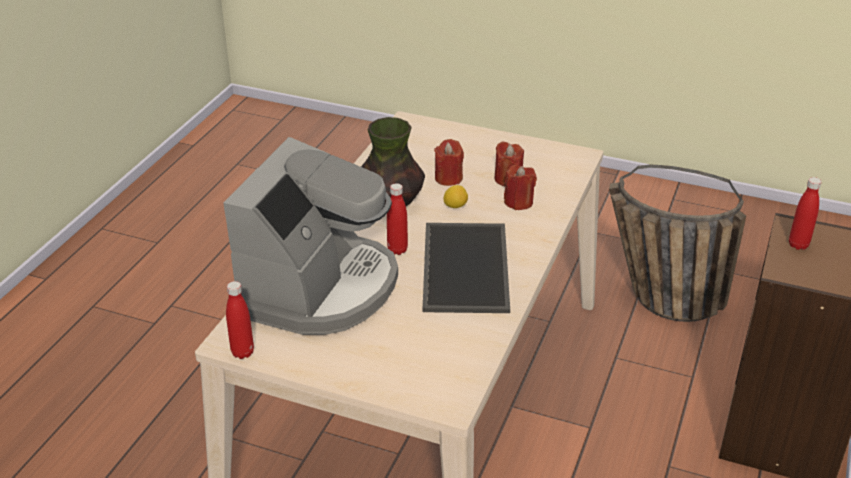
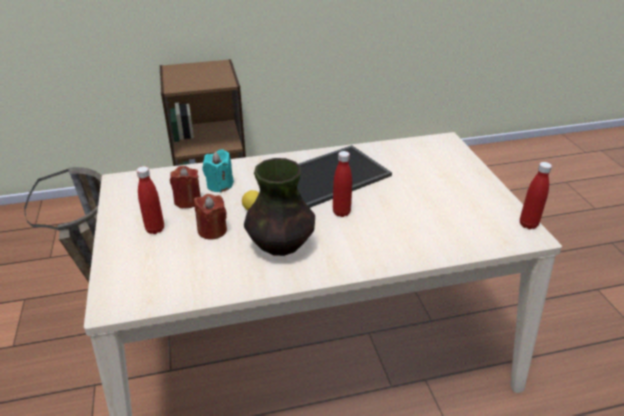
camera: 125 degrees left, 0 degrees up
coffee machine [223,137,398,335] -> none
red candle [504,165,537,210] -> turquoise candle [203,149,234,193]
red bottle [789,177,822,250] -> red bottle moved to [136,166,164,234]

